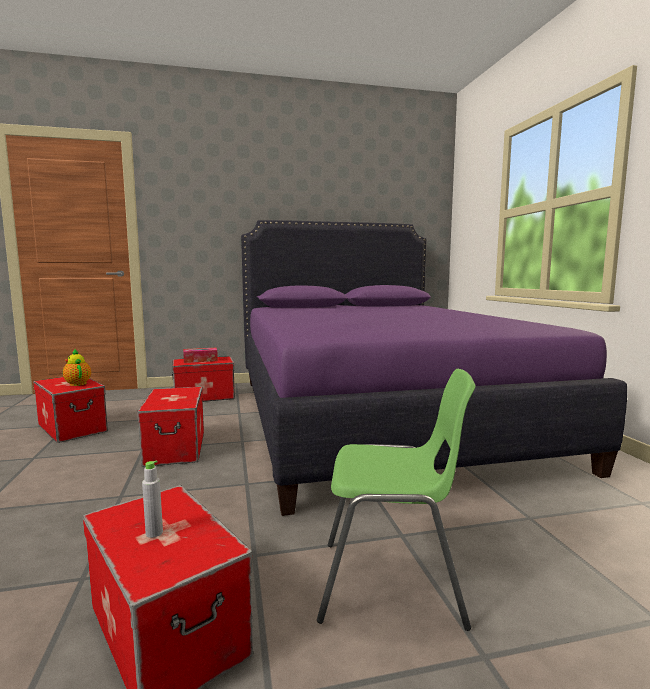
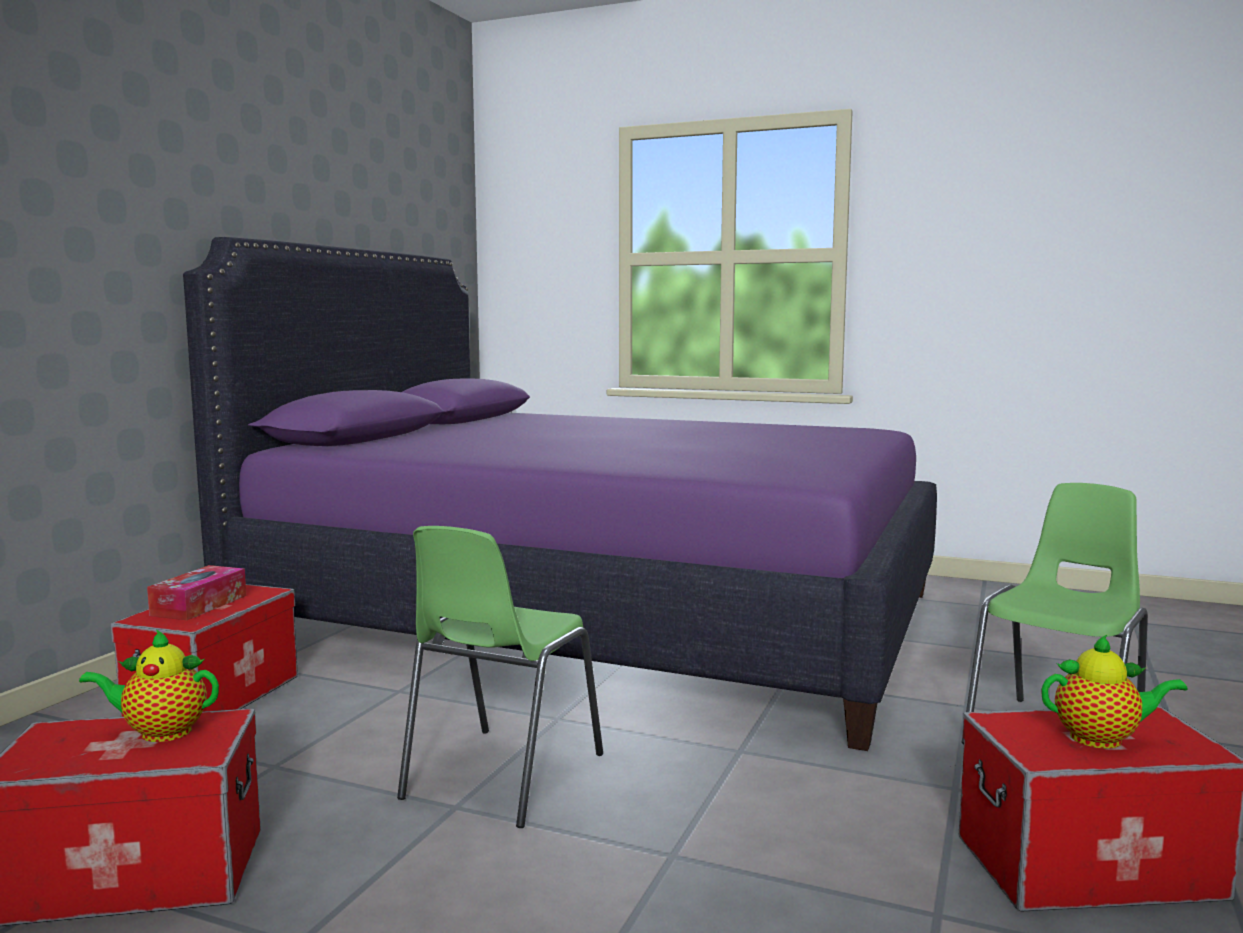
camera: 55 degrees left, 0 degrees up
storage box [137,387,204,467] -> green chair [397,526,603,828]
grey bottle [142,461,163,538] -> teapot [1041,635,1188,748]

